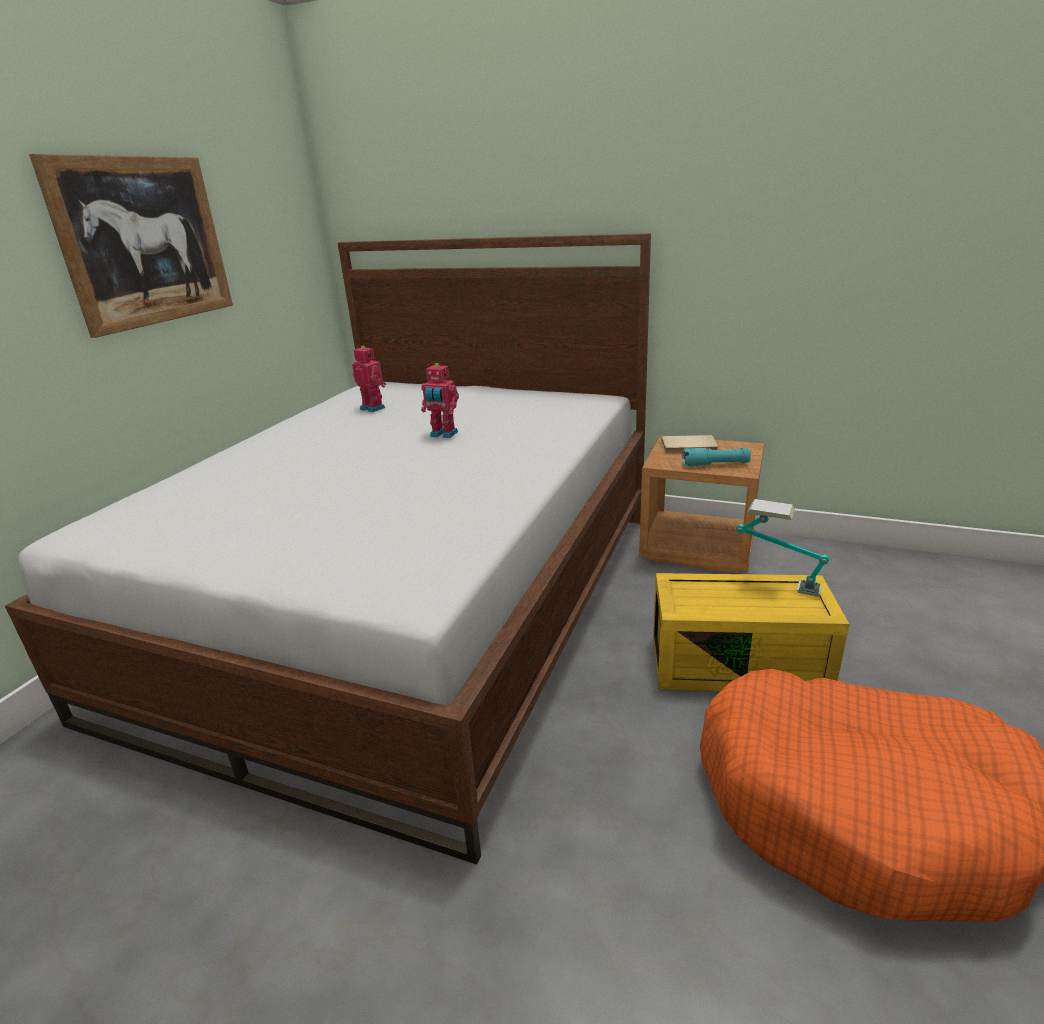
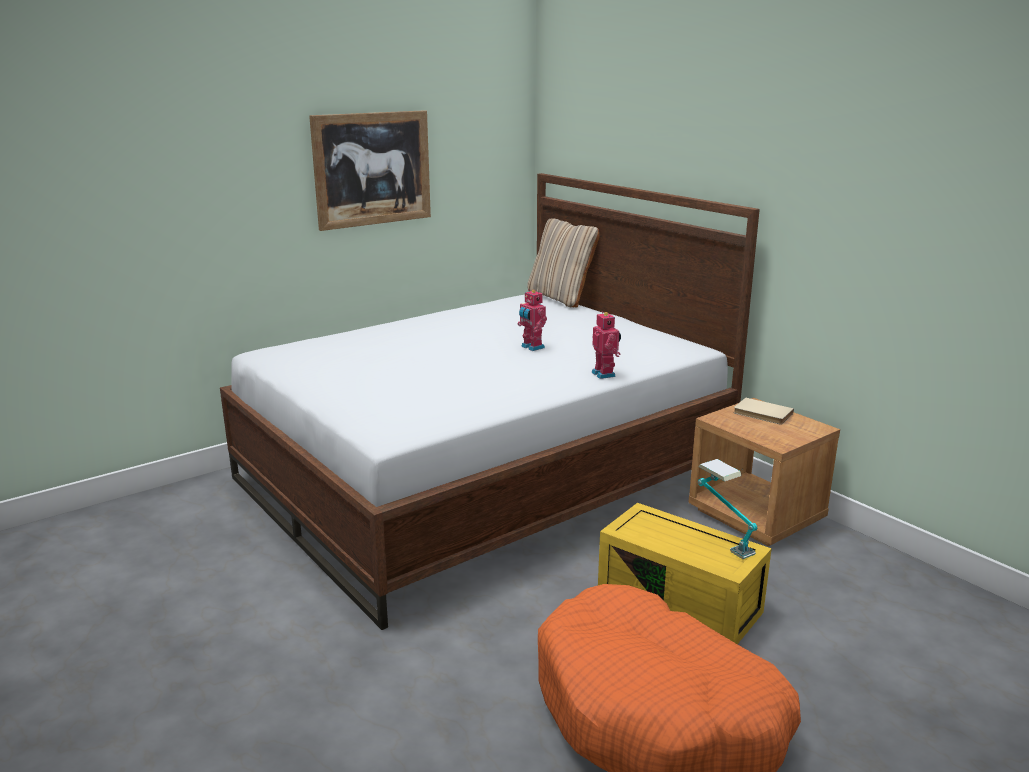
camera: 30 degrees right, 5 degrees down
toy robot [352,346,386,412] -> toy robot moved to [591,311,621,379]
turquoise flashlight [682,447,751,466] -> none
none -> beige pillow [527,218,599,308]

